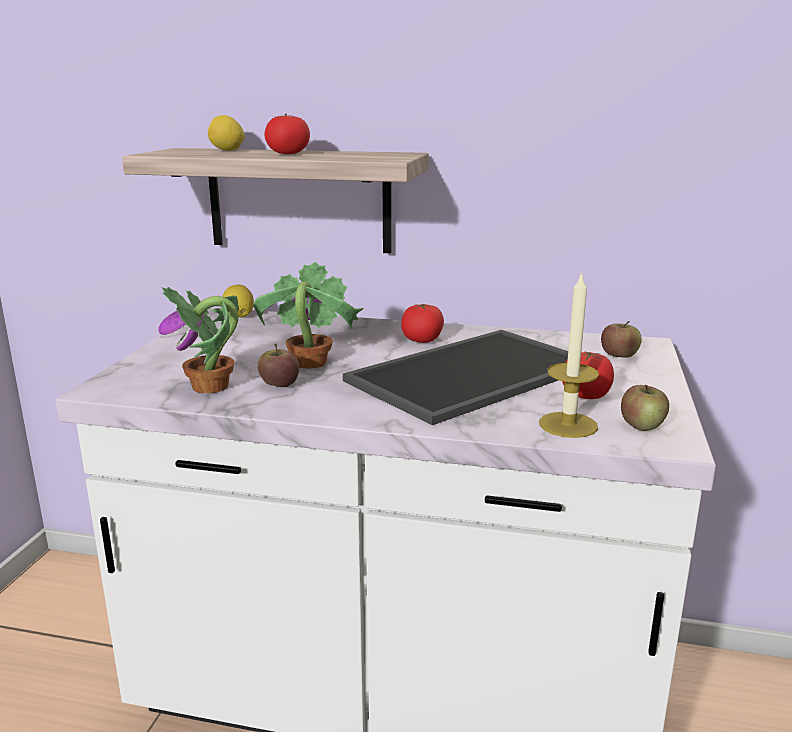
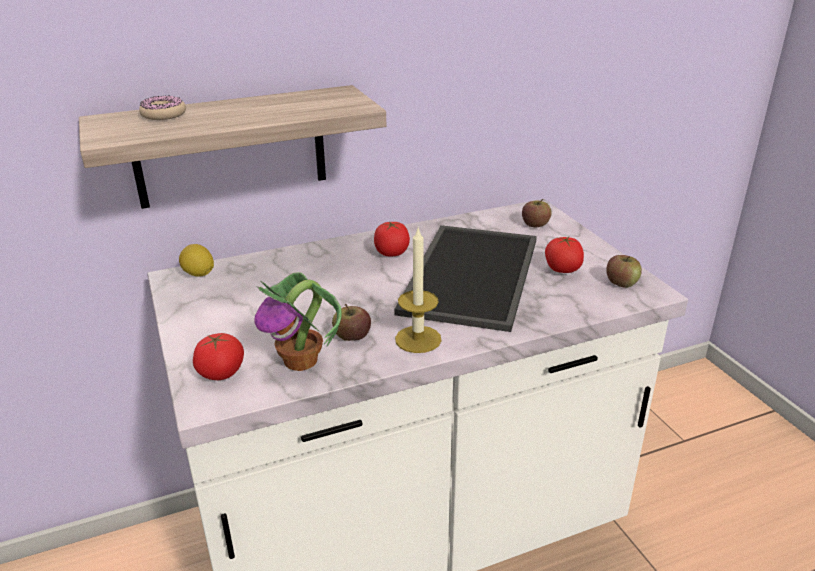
camera: 35 degrees left, 10 degrees up
lemon [208,115,245,151] -> donut [139,96,186,120]
potted plant [253,262,364,369] -> none
tomato [264,114,310,154] -> tomato moved to [193,333,244,380]
candle [539,272,599,438] -> candle moved to [395,226,441,353]

